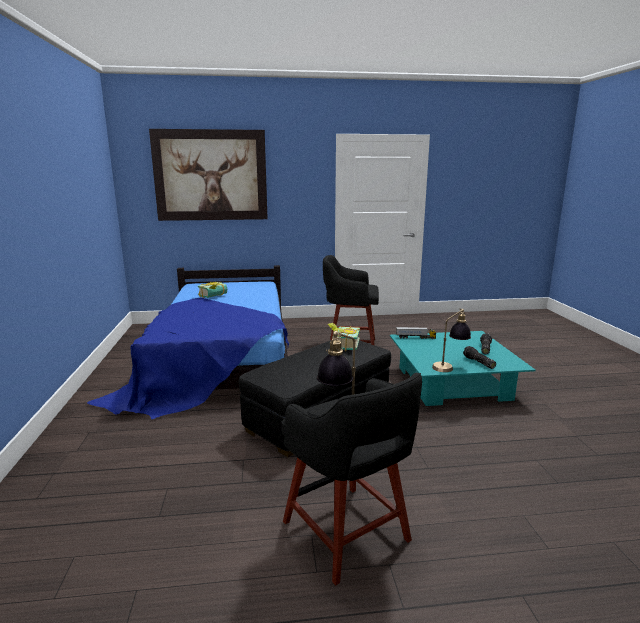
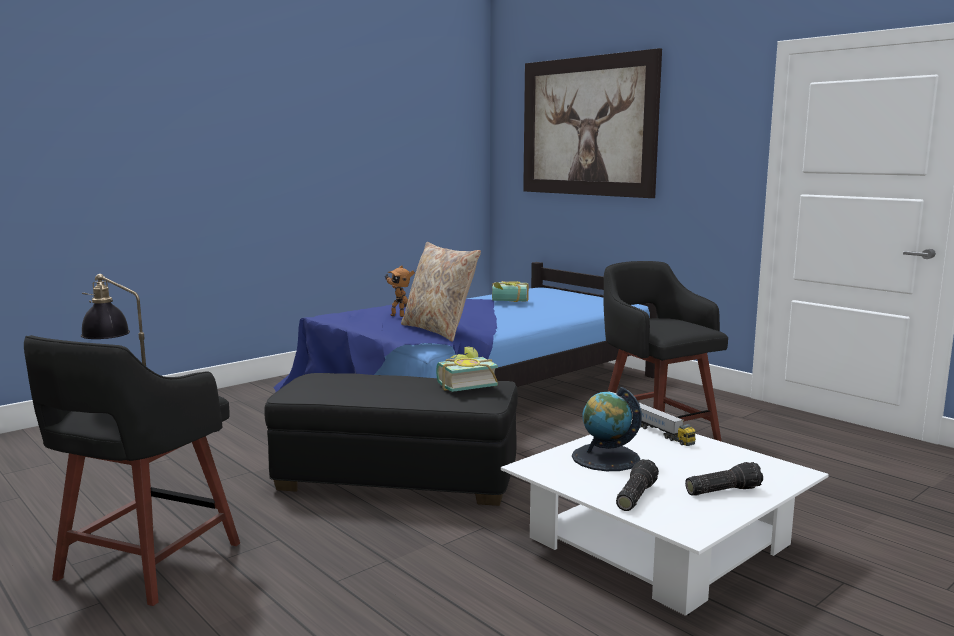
camera: 55 degrees right, 5 degrees down
turquoise coffee table [390,331,536,406] -> white coffee table [501,421,829,616]
table lamp [432,309,471,372] -> none
none -> toy robot [385,265,415,317]
none -> beige pillow [401,242,481,342]
none -> globe [572,387,642,471]

